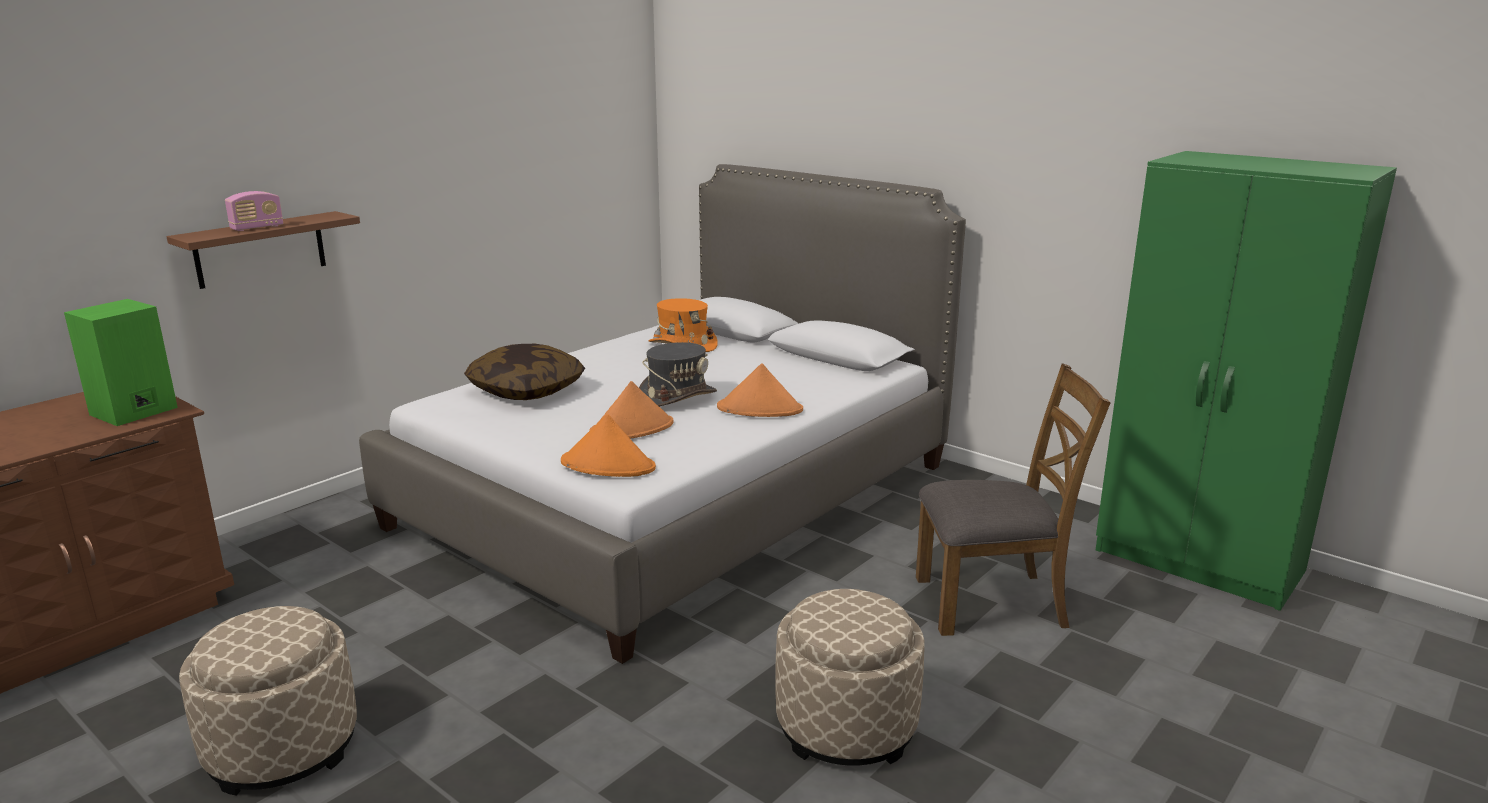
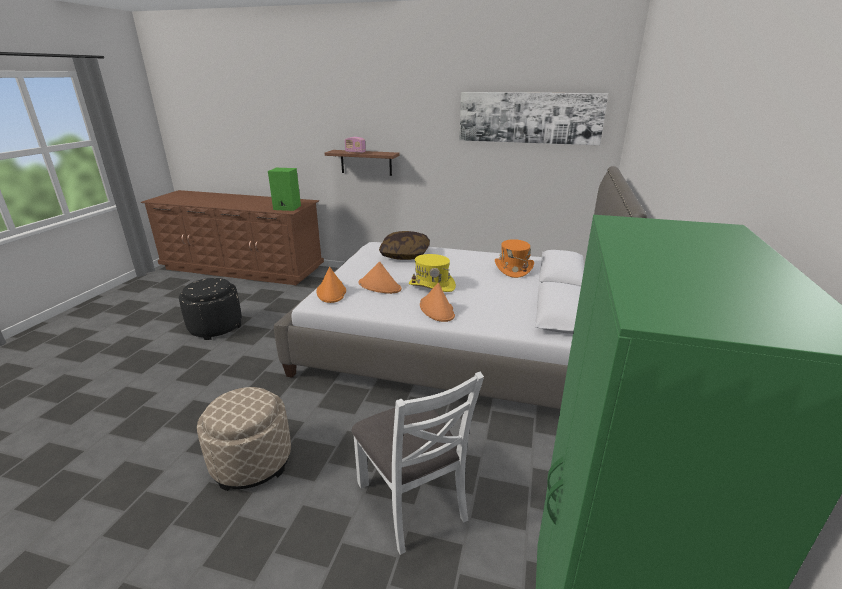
camera: 65 degrees right, 5 degrees up
beige ottoman [179,606,357,796] -> black ottoman [179,278,242,340]
grey hat [639,342,717,407] -> yellow hat [409,254,456,292]
brown chair [916,363,1111,636] -> white chair [352,372,484,555]
none -> picture [459,92,608,145]

